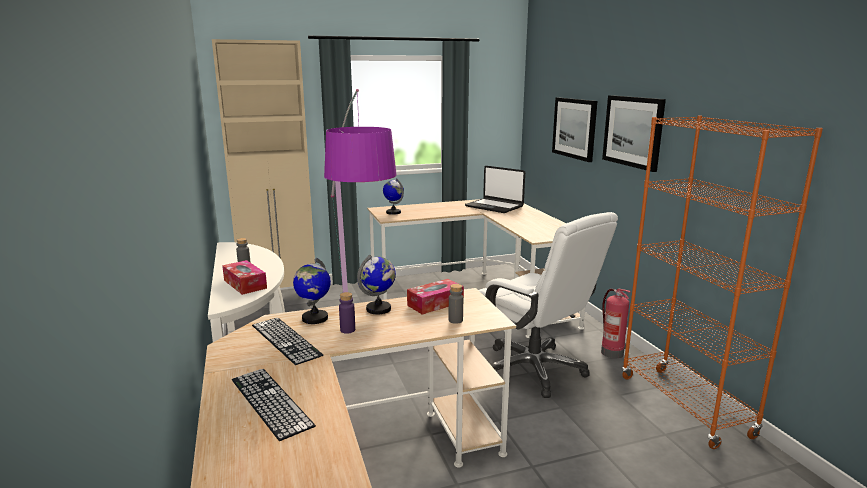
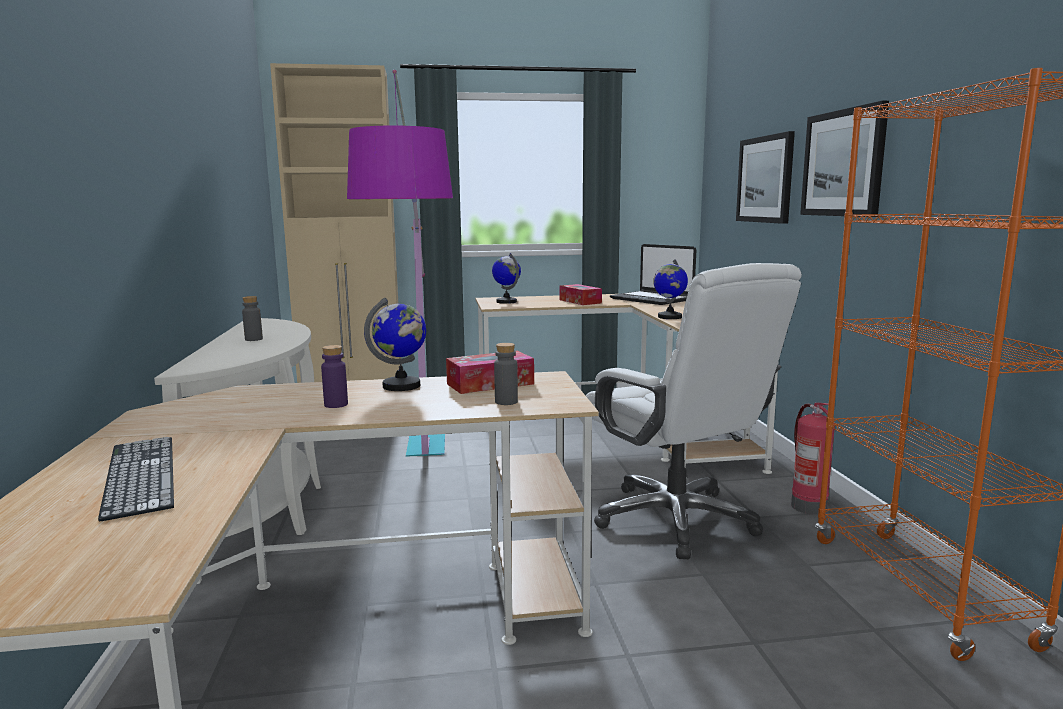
camera: 10 degrees right, 5 degrees down
tissue box [222,260,267,295] -> tissue box moved to [559,284,602,305]
keyboard [252,318,323,365] -> none
globe [293,258,331,324] -> globe moved to [653,259,688,319]

